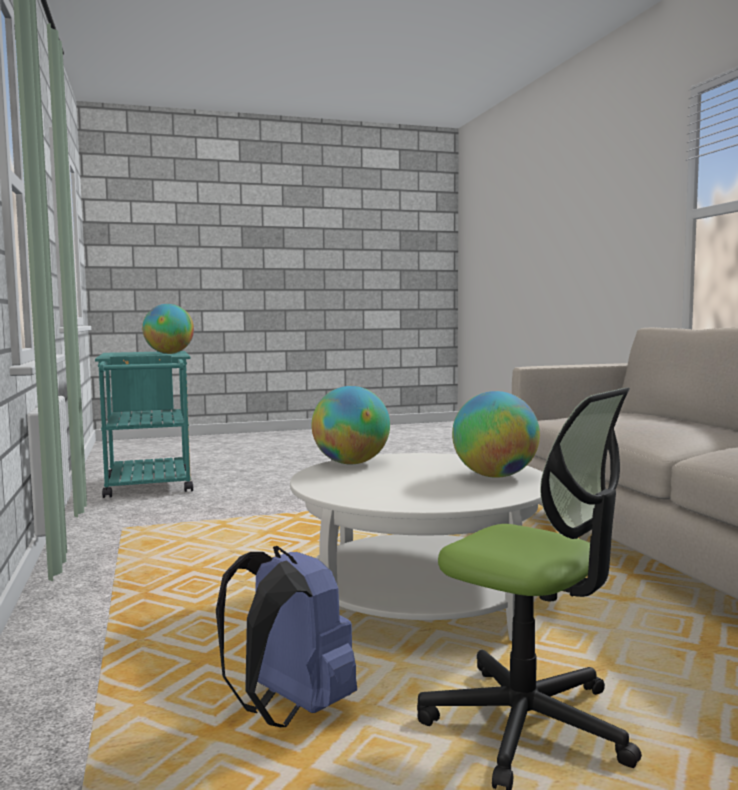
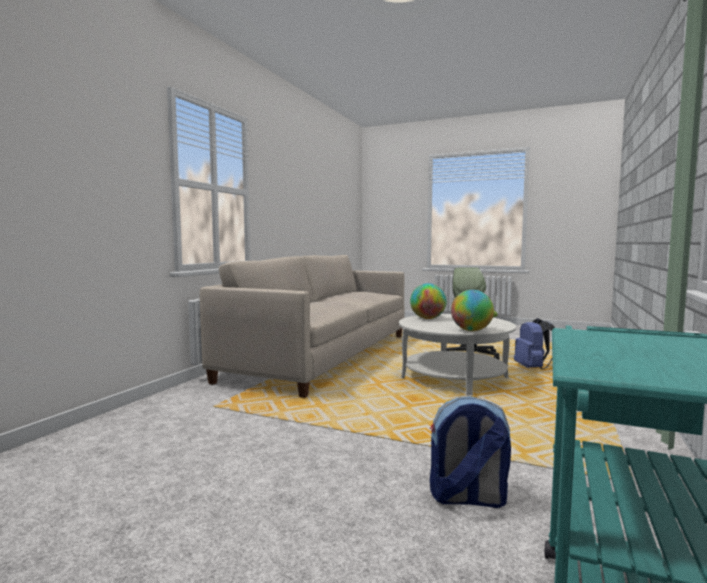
camera: 140 degrees left, 0 degrees up
globe [142,304,194,354] -> none
none -> backpack [430,396,511,508]

